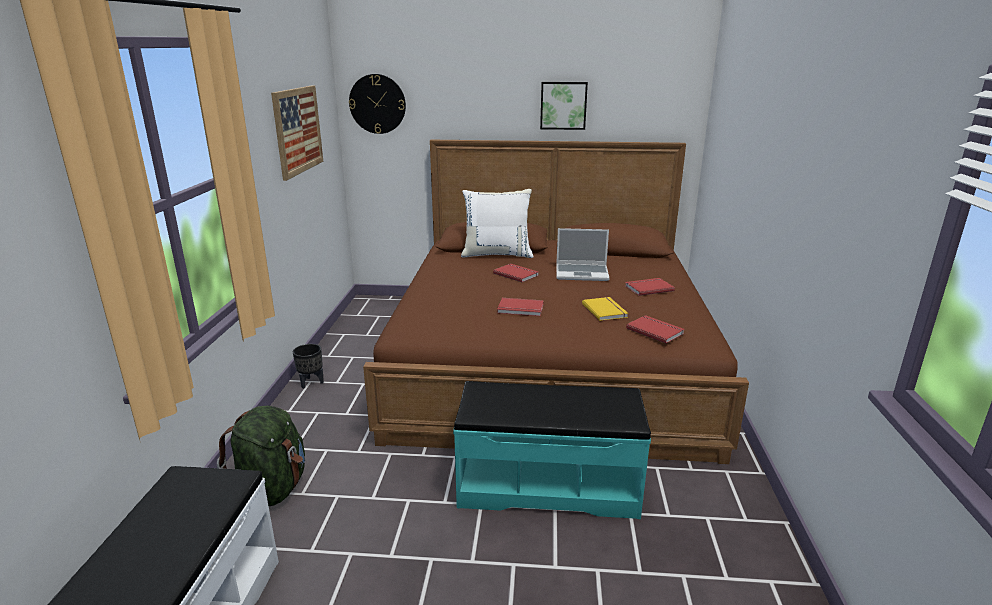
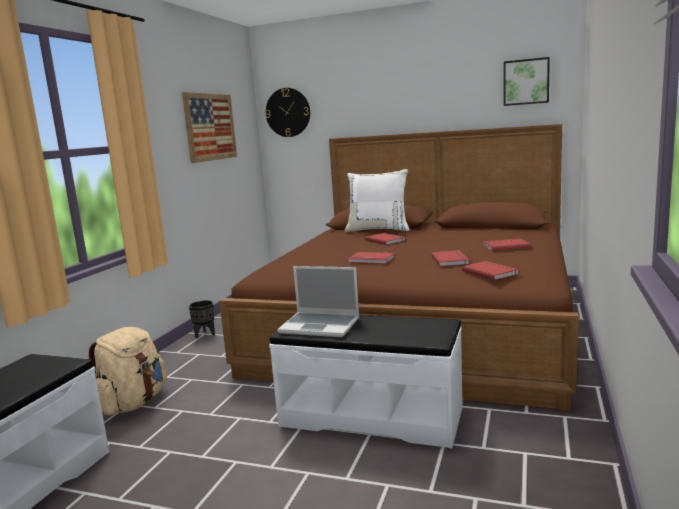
camera: 15 degrees right, 10 degrees down
green backpack [217,406,305,506] -> beige backpack [89,327,167,416]
turquoise bench [453,381,651,519] -> white bench [269,315,463,448]
picture [540,82,588,130] -> picture moved to [504,57,550,106]
laptop [556,228,609,281] -> laptop moved to [277,266,360,337]
yellow book [582,297,628,321] -> red book [431,250,469,266]

